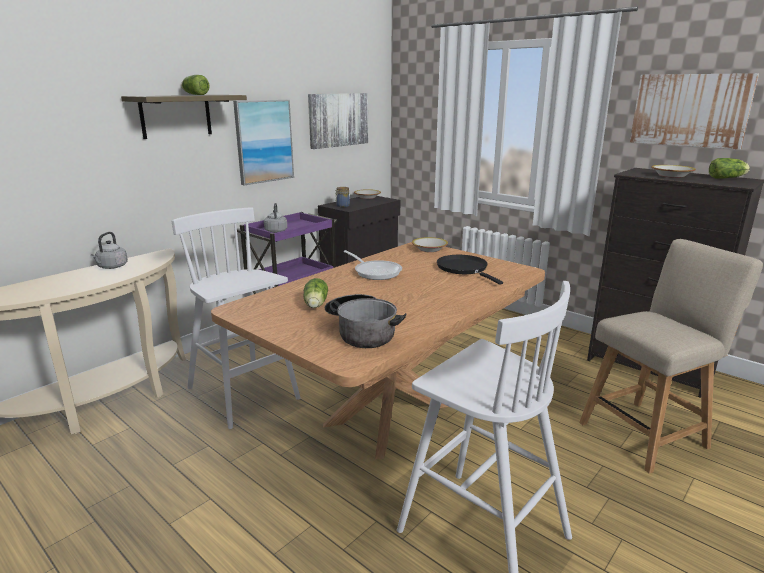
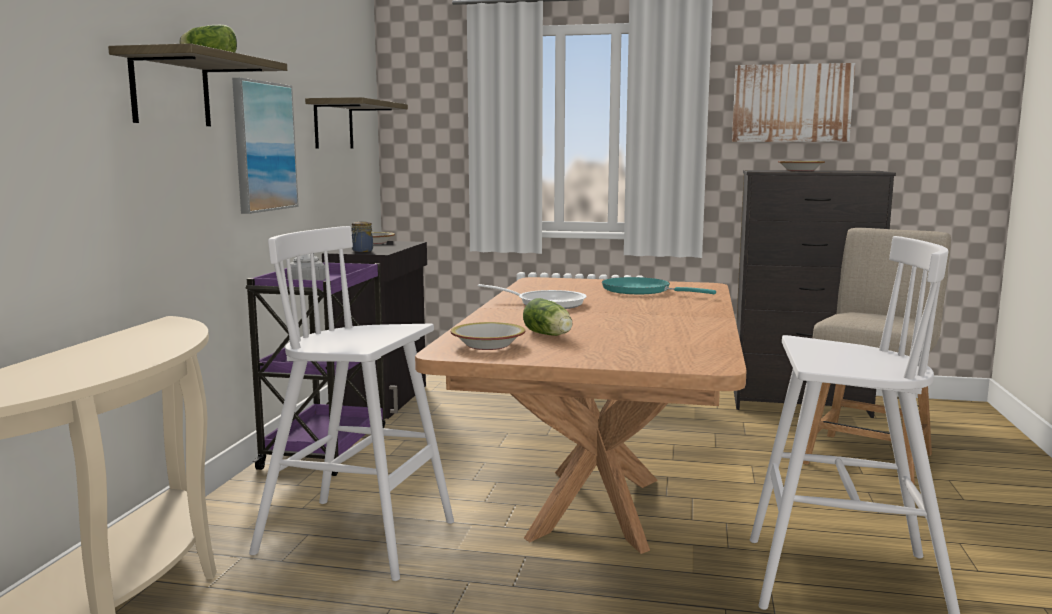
camera: 30 degrees left, 10 degrees down
grey kettle [90,232,128,269] -> none
picture [308,93,368,149] -> shelf [305,97,408,149]
cooking pot [325,294,407,348] -> none
bowl [412,237,448,252] -> bowl moved to [450,322,525,350]
black frying pan [437,255,503,285] -> turquoise frying pan [602,277,716,294]
lettuce [709,158,750,179] -> none

